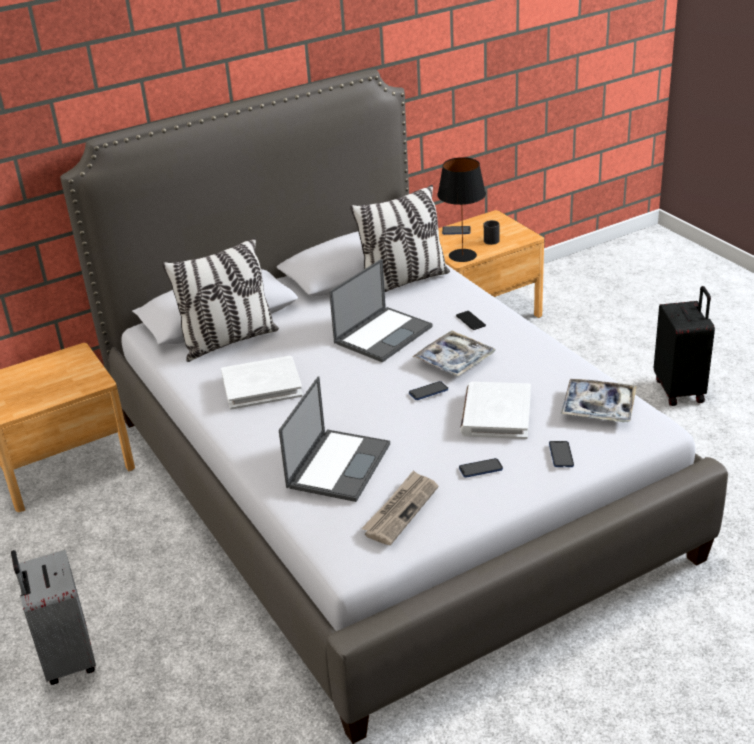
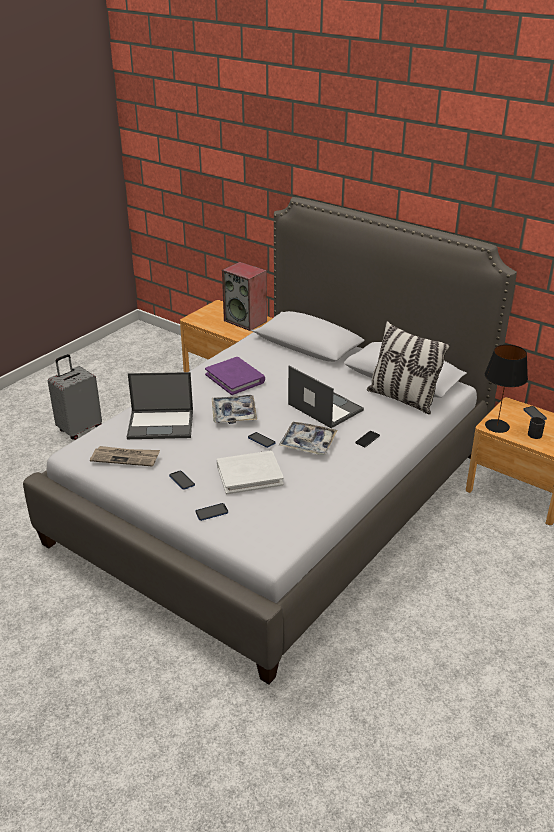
camera: 65 degrees right, 0 degrees up
pillow [162,237,279,362] -> none
white book [221,356,303,410] -> purple book [205,357,265,395]
laptop [329,259,433,363] -> laptop turned 150 degrees counterclockwise [288,366,364,428]
tray [561,379,637,422] -> tray moved to [212,395,257,424]
black suitcase [654,286,715,406] -> none
none -> speaker [222,262,267,331]

